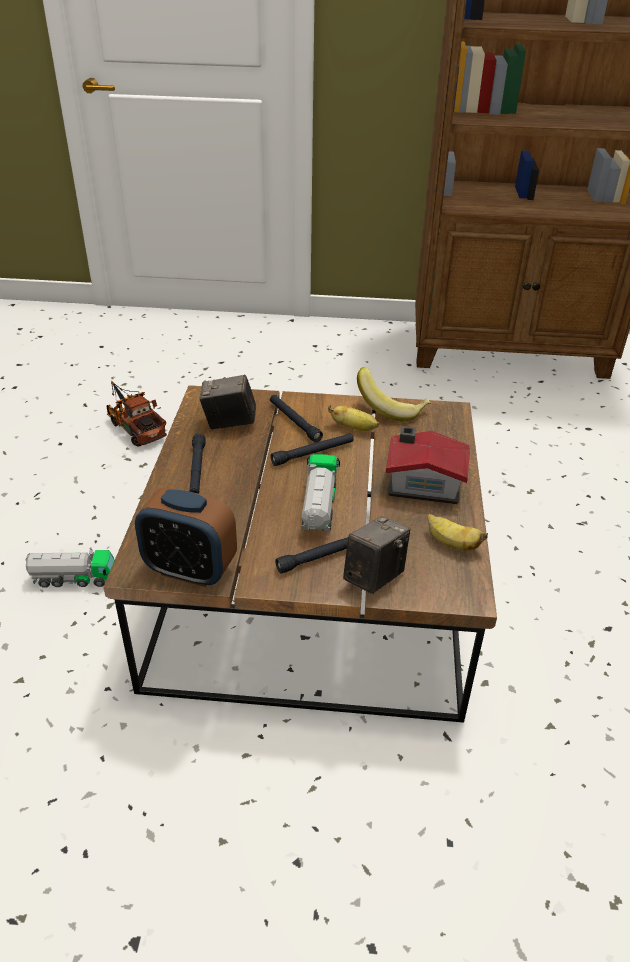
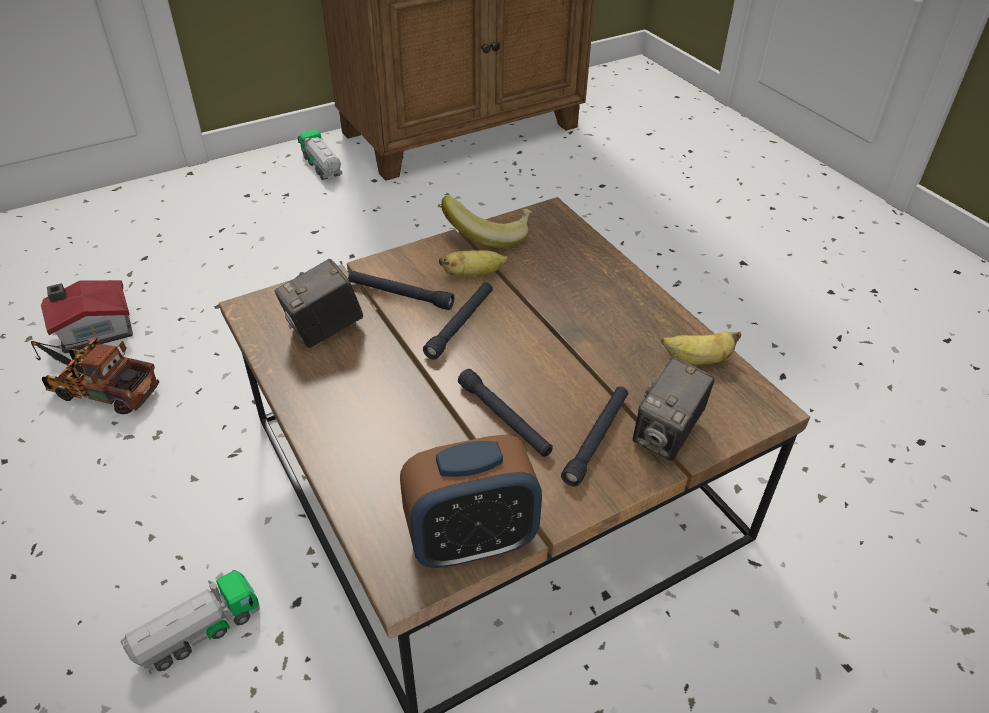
camera: 35 degrees left, 5 degrees up
black flashlight [189,433,206,494] -> black flashlight moved to [458,369,553,457]
toy truck [301,454,340,532] -> toy truck moved to [298,130,342,180]
camera [343,516,410,594] -> camera turned 150 degrees counterclockwise [633,357,715,461]
toy house [386,426,470,504] -> toy house moved to [41,280,133,353]

